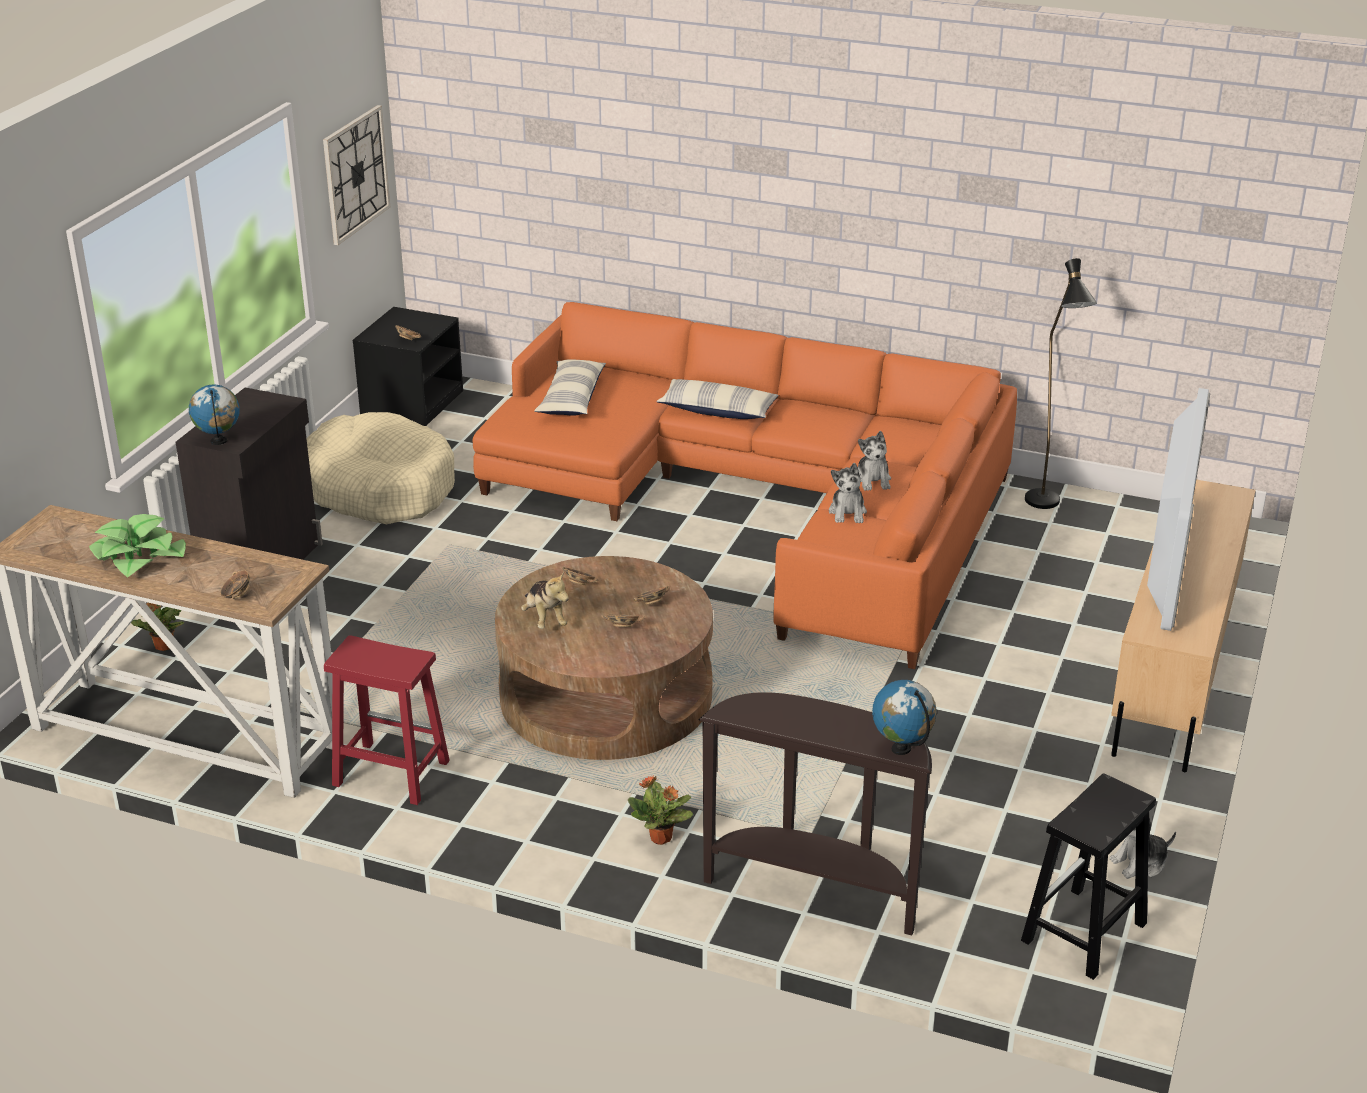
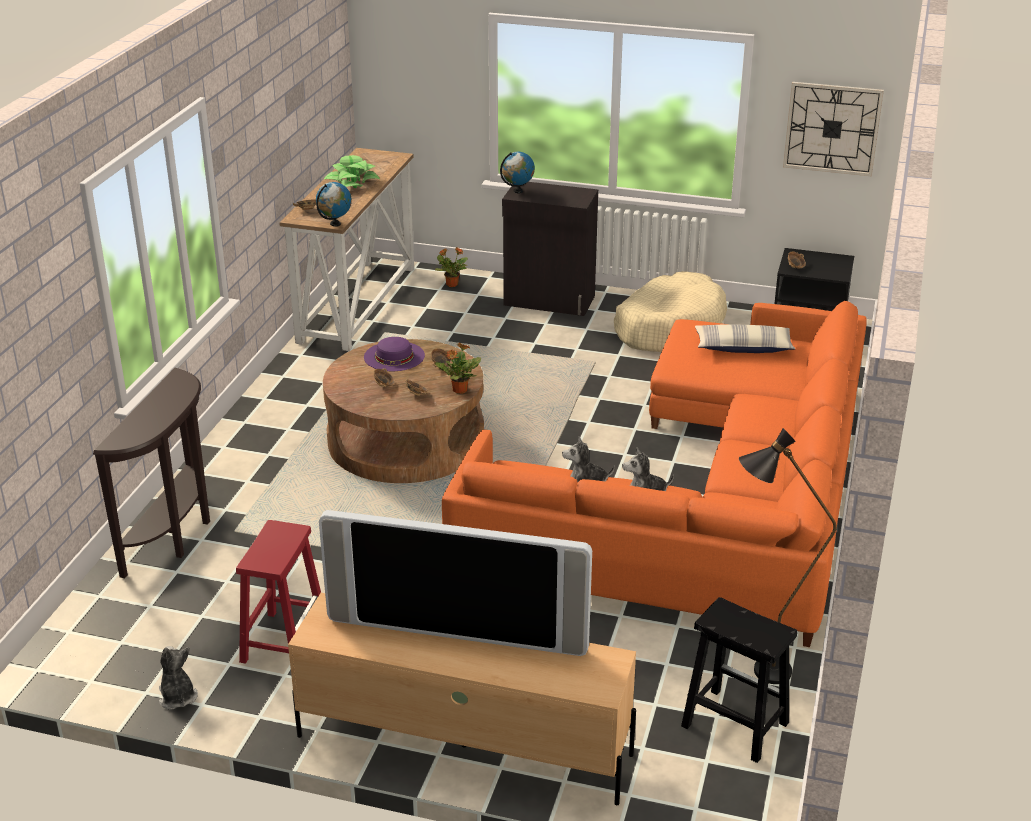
camera: 85 degrees right, 0 degrees up
red stool [324,635,450,805] -> red stool moved to [236,520,321,664]
plush toy [521,572,569,629] -> purple hat [364,337,425,371]
potted plant [628,776,693,845] -> potted plant moved to [435,342,481,394]
pillow [656,379,779,419] -> none
globe [872,680,936,755] -> globe moved to [316,182,352,227]
black stool [1021,774,1156,980] -> black stool moved to [681,597,798,763]

